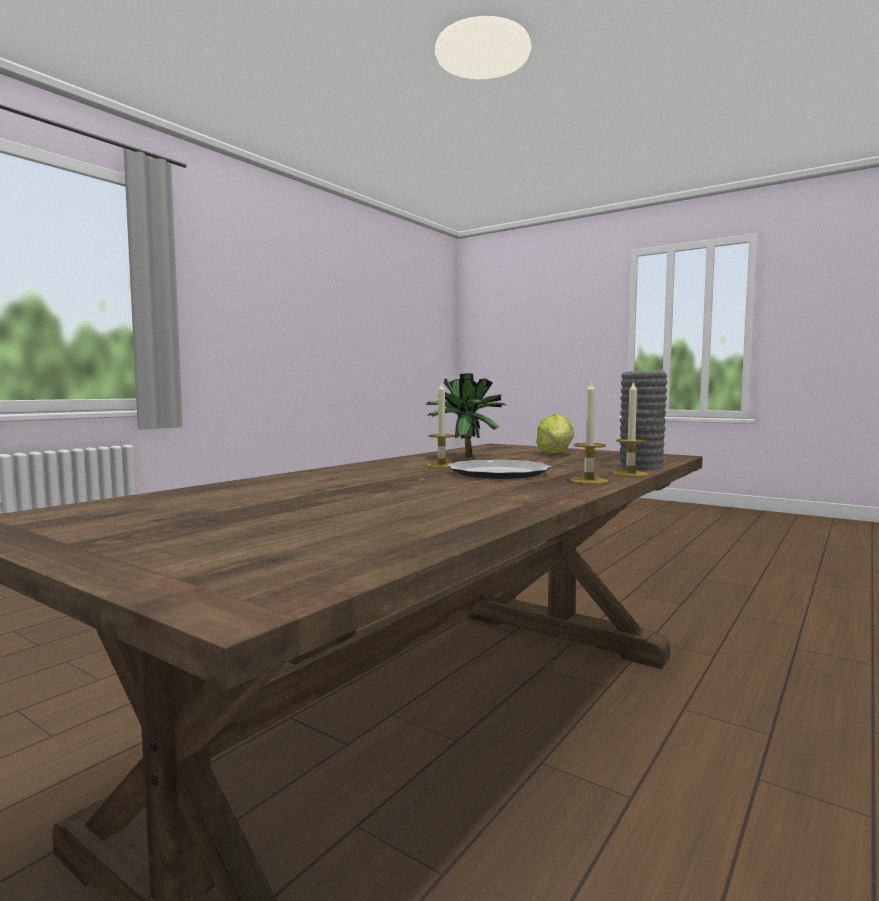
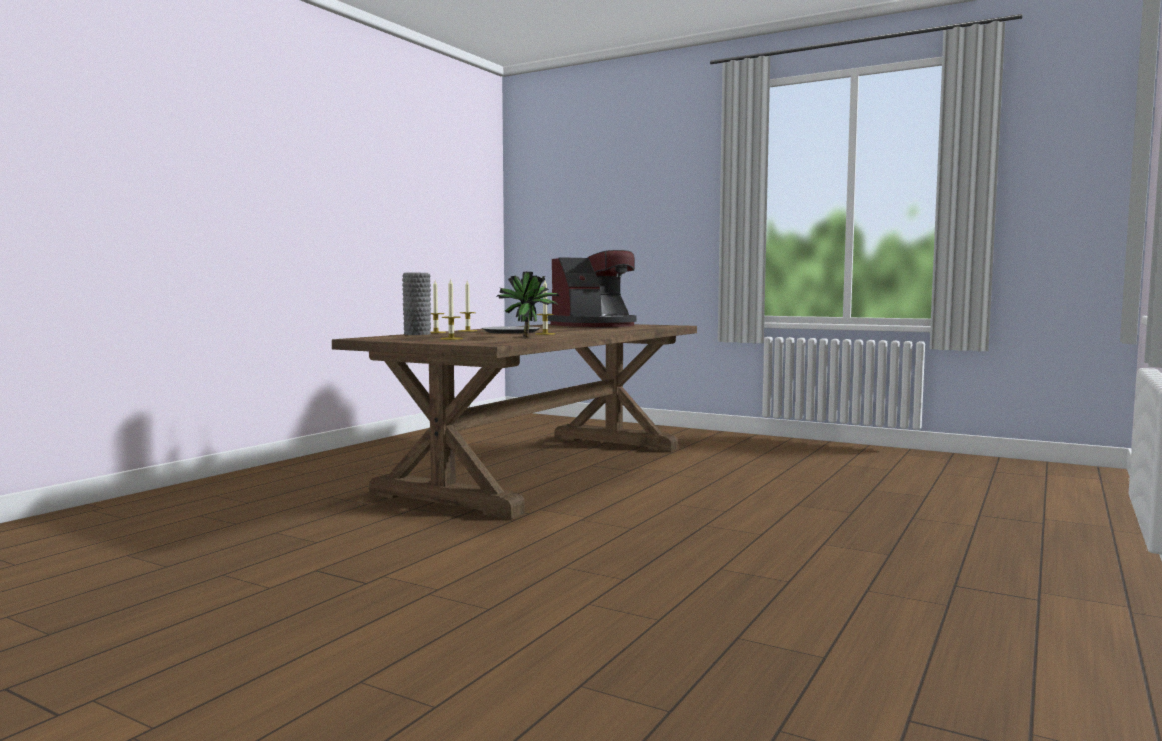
camera: 175 degrees right, 0 degrees up
lettuce [536,414,574,453] -> candle [440,278,463,340]
none -> coffee machine [548,250,636,327]

